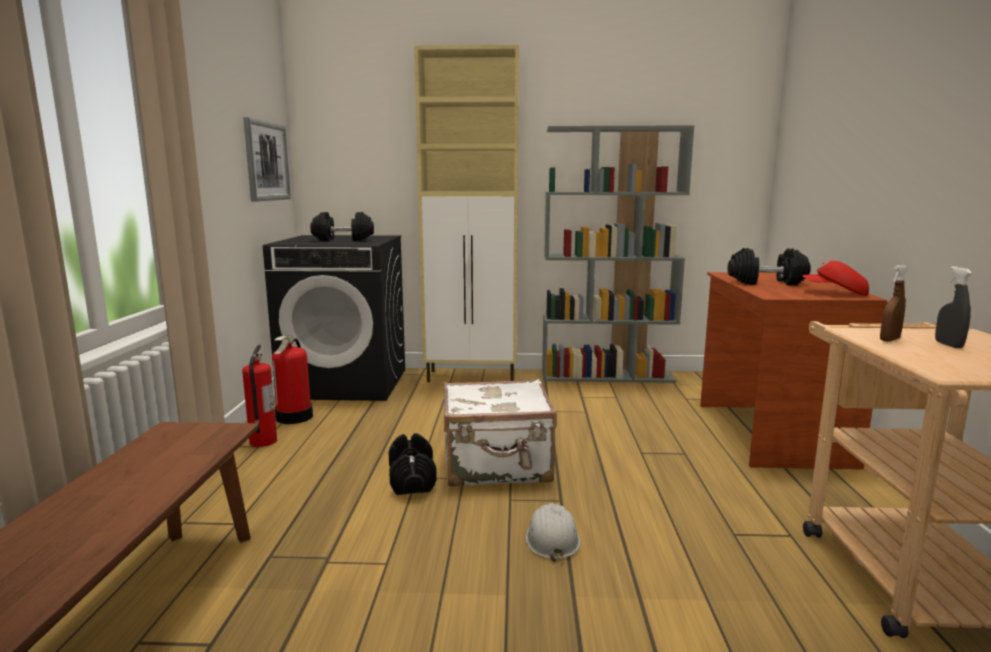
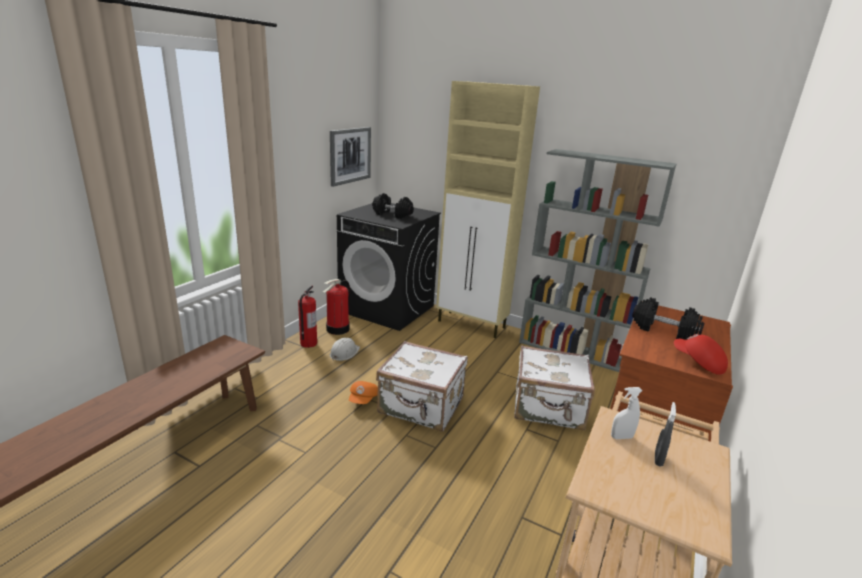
camera: 25 degrees right, 10 degrees up
black dumbbell [388,433,437,495] -> orange cap [349,381,378,404]
white hard hat [526,503,580,562] -> white hard hat moved to [330,338,360,361]
brown spray bottle [880,265,907,342] -> white spray bottle [611,387,643,439]
none -> white suitcase [514,345,595,430]

